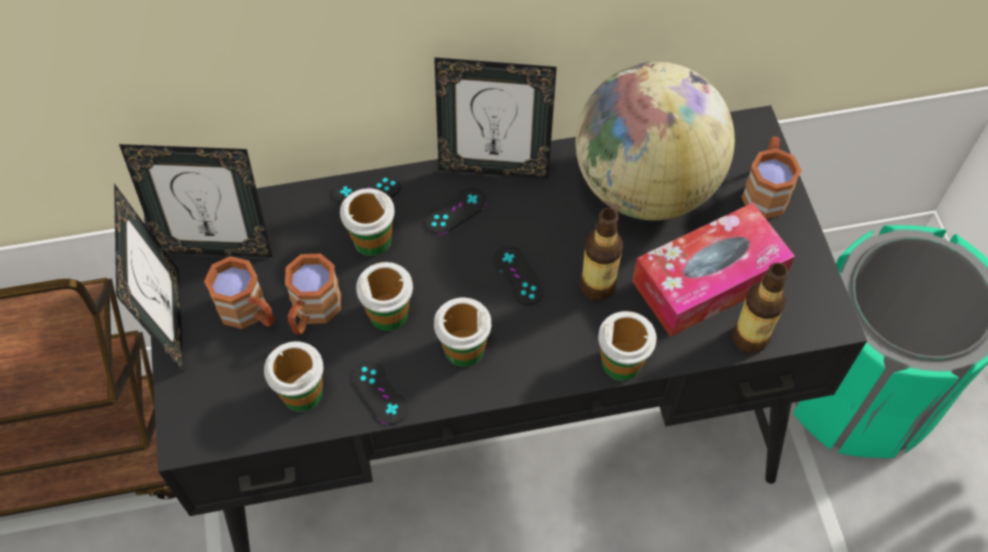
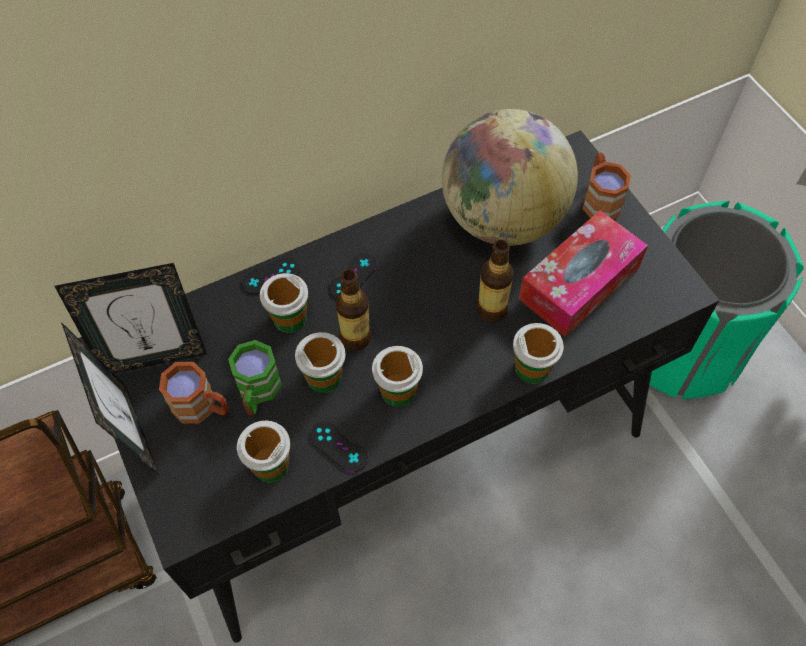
camera: 15 degrees left, 0 degrees up
brown mug [285,253,341,335] -> green mug [228,340,282,415]
picture frame [434,57,557,179] -> none
black game controller [493,246,544,305] -> none
bottle [732,263,788,353] -> bottle moved to [335,269,371,351]

